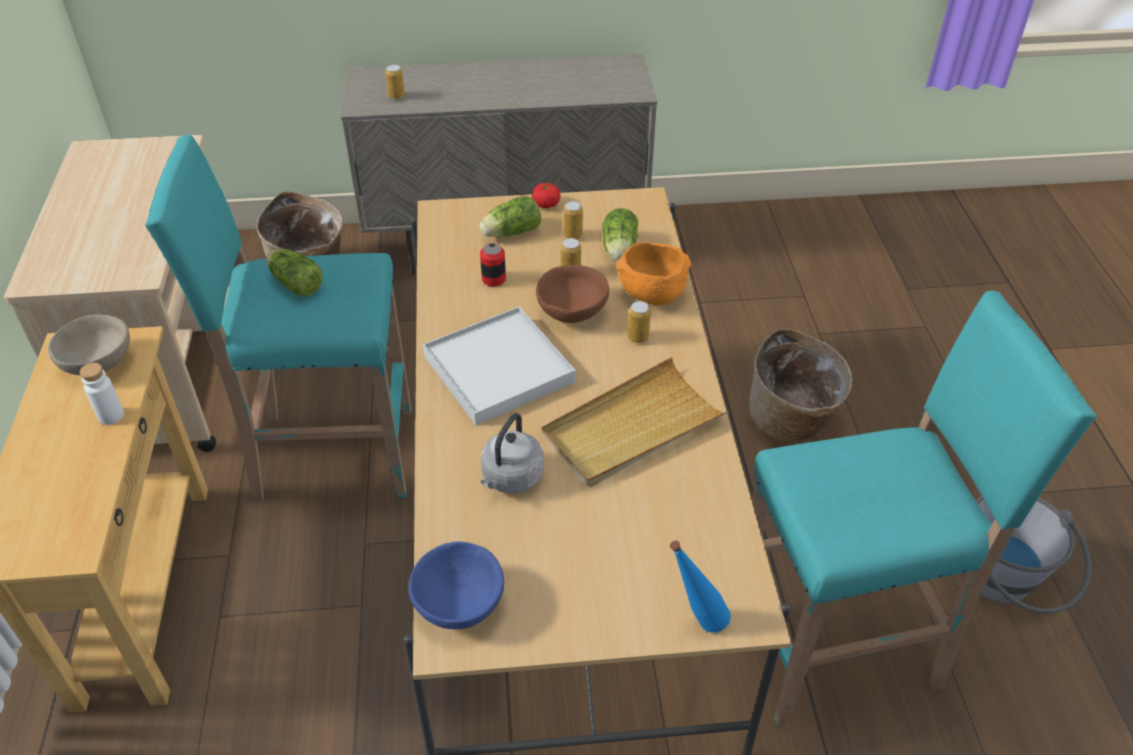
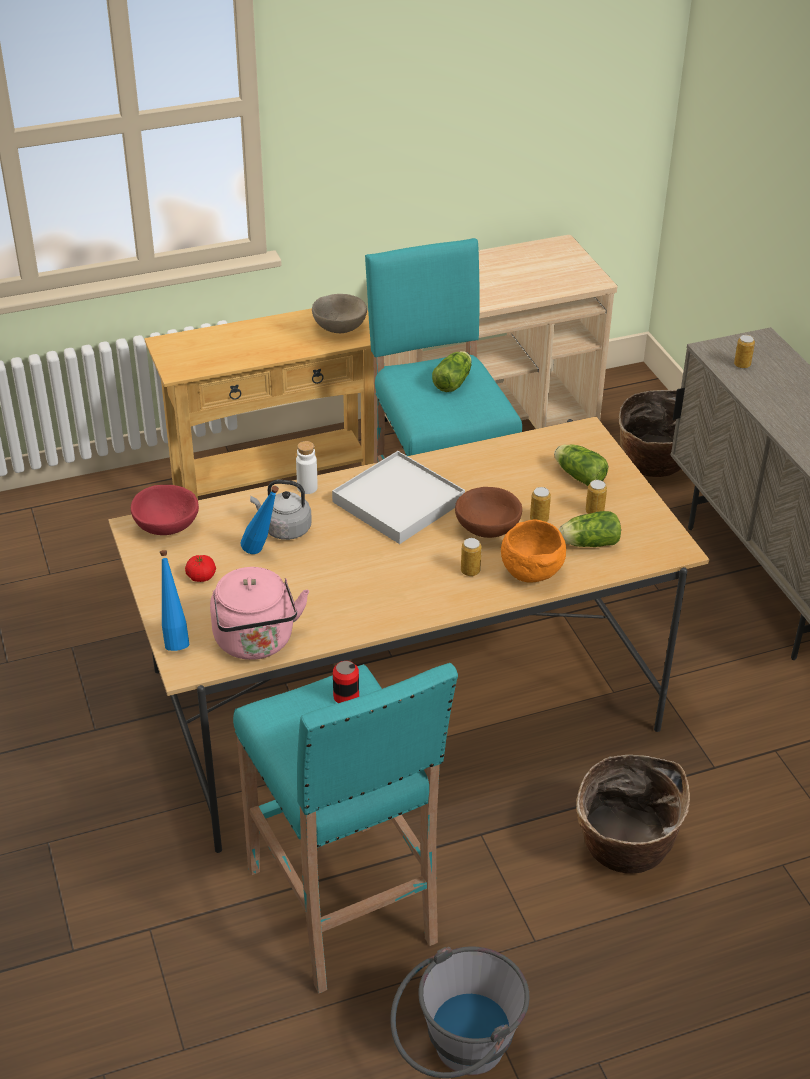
camera: 75 degrees right, 5 degrees down
white bottle [80,363,124,425] -> white bottle moved to [296,441,318,494]
blue bowl [408,542,504,629] -> red bowl [131,485,199,535]
can [480,243,506,287] -> can moved to [333,661,359,703]
tomato [532,183,561,208] -> tomato moved to [185,555,216,582]
beige tray [541,357,729,487] -> none
none -> pink kettle [210,567,309,660]
none -> blue bottle [240,486,279,554]

